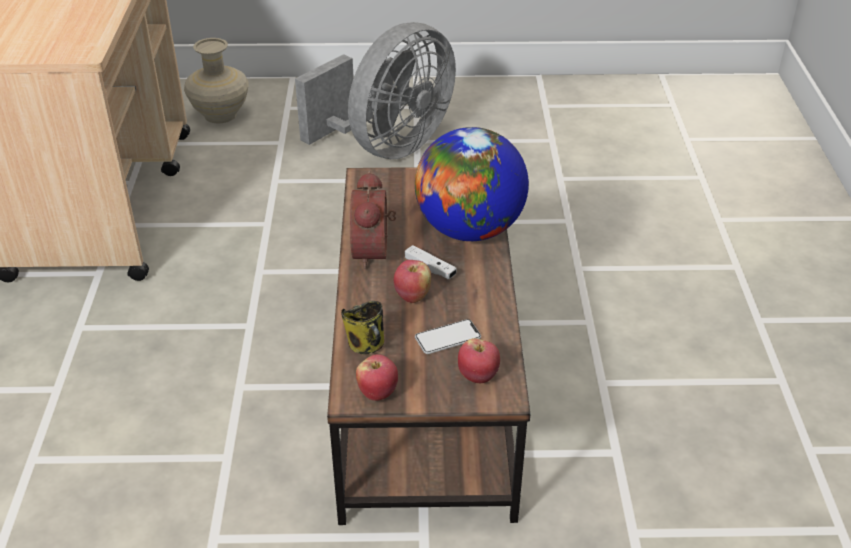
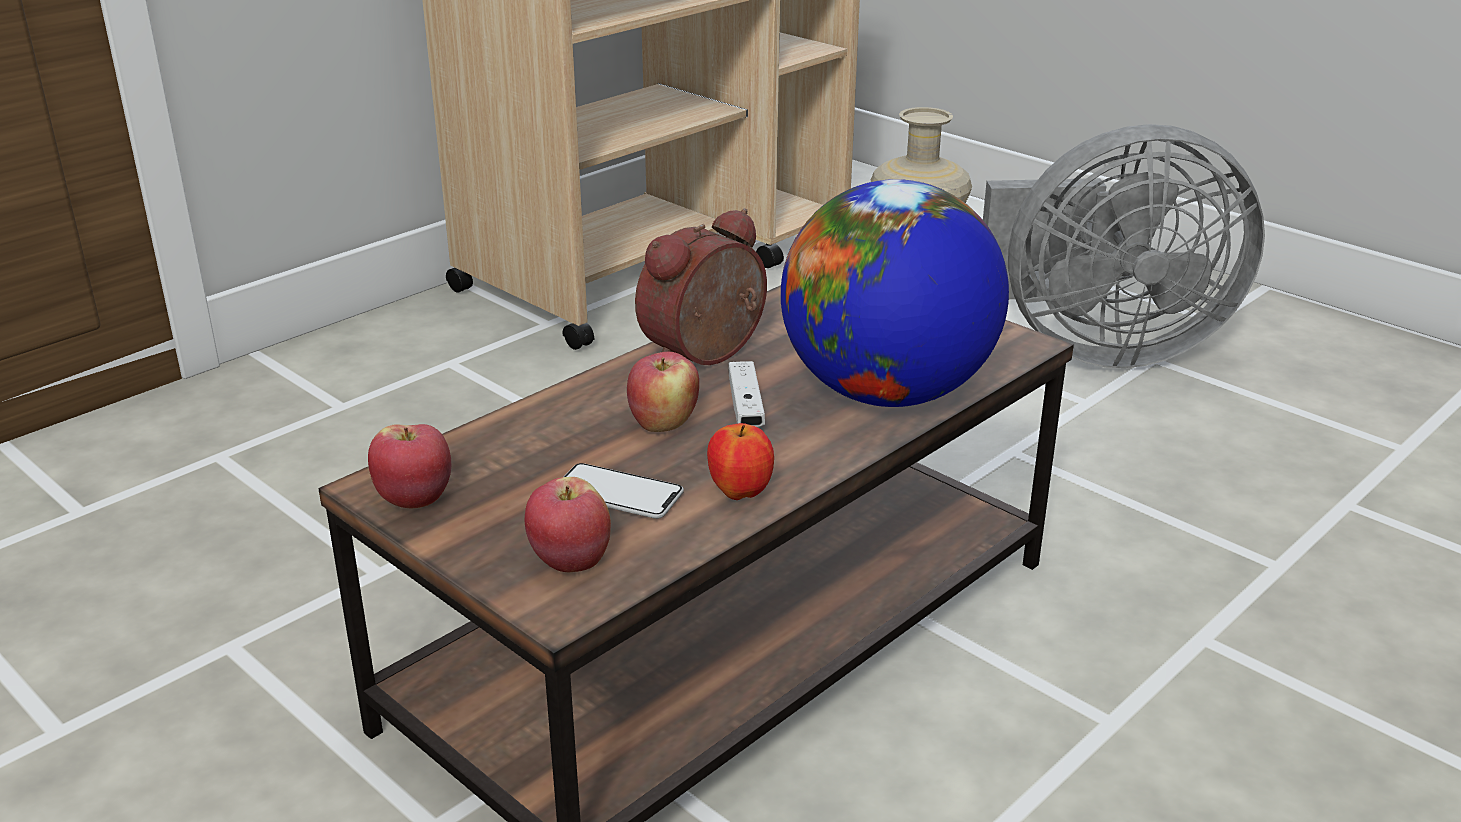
camera: 45 degrees right, 10 degrees down
mug [341,301,384,354] -> none
none -> apple [707,423,774,500]

